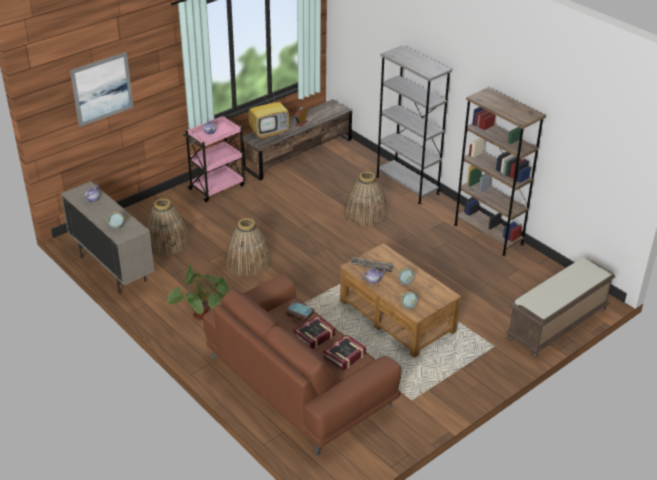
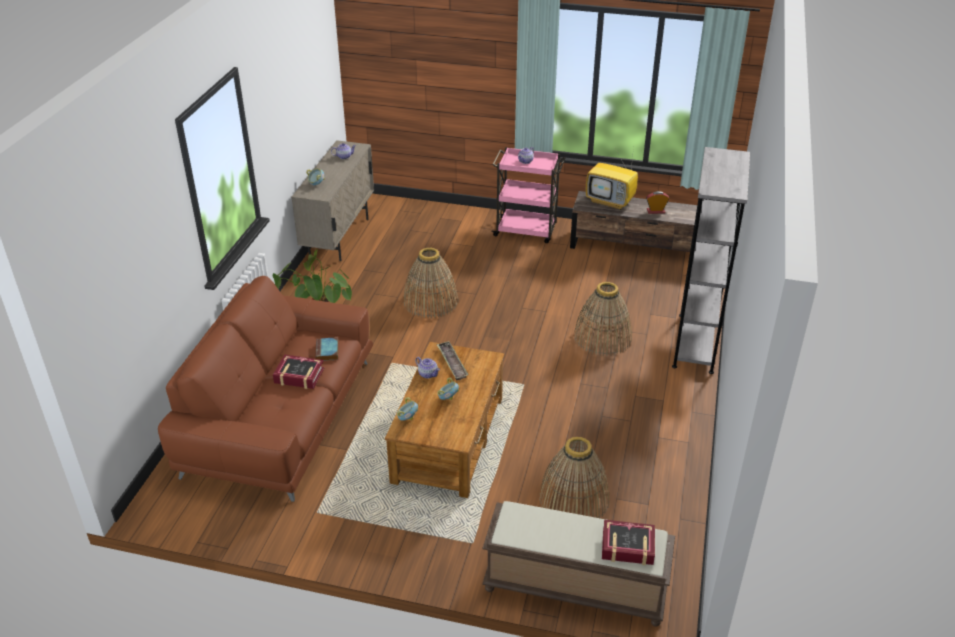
camera: 55 degrees right, 0 degrees up
picture [70,52,134,127] -> none
basket [146,198,189,256] -> basket moved to [539,437,609,518]
book [323,334,366,371] -> book moved to [602,520,655,565]
brown bookcase [454,87,546,256] -> none

